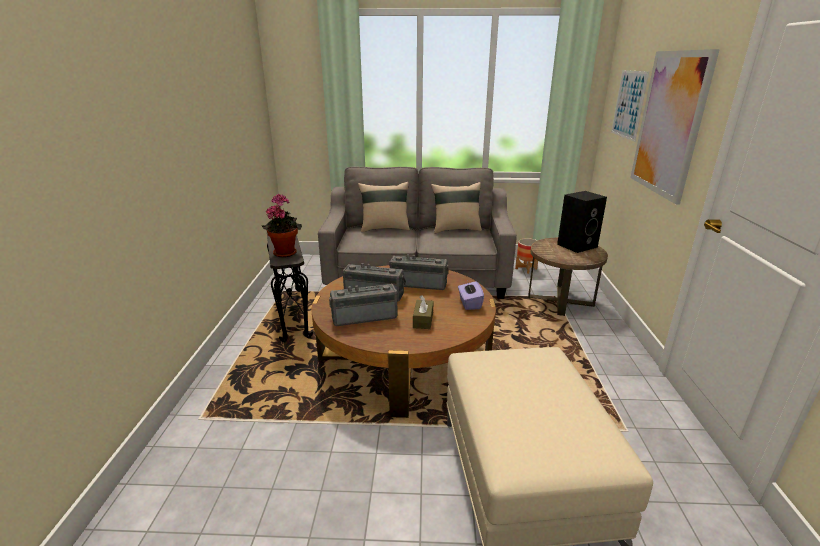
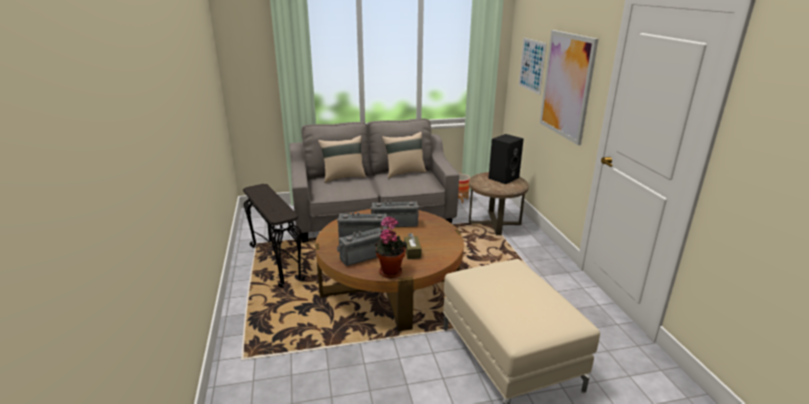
camera: 15 degrees left, 0 degrees up
potted plant [262,194,302,257] -> potted plant moved to [375,216,407,278]
purple tissue box [458,280,484,310] -> none

